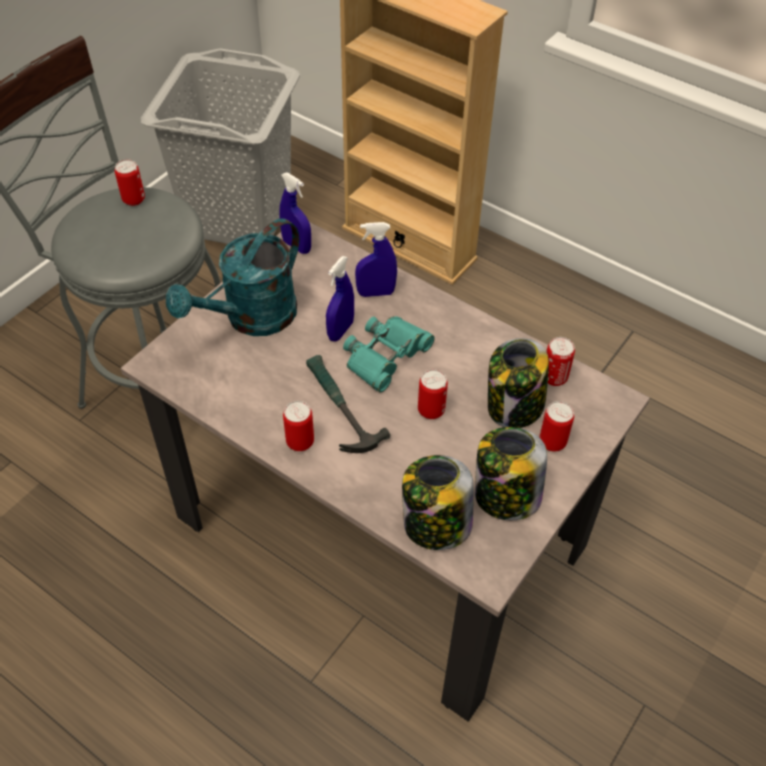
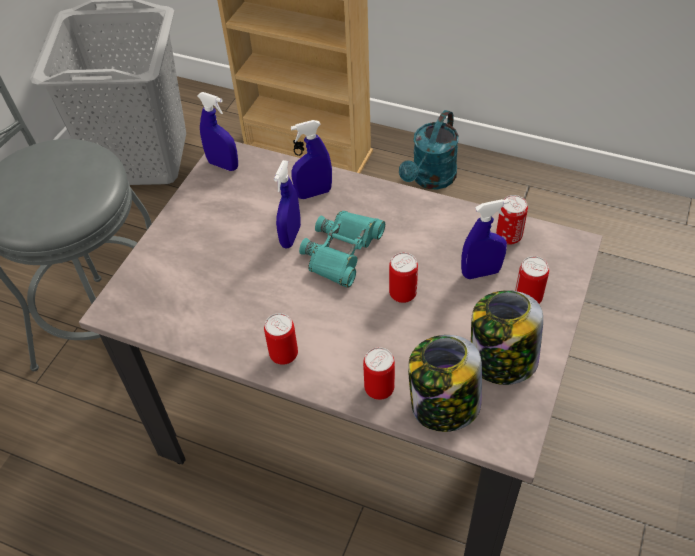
camera: 10 degrees left, 0 degrees up
can [115,159,145,206] -> can moved to [363,347,395,400]
turquoise watering can [166,219,299,336] -> turquoise watering can moved to [399,110,459,190]
hammer [306,355,391,453] -> none
jar [488,338,549,428] -> blue spray bottle [461,199,509,279]

